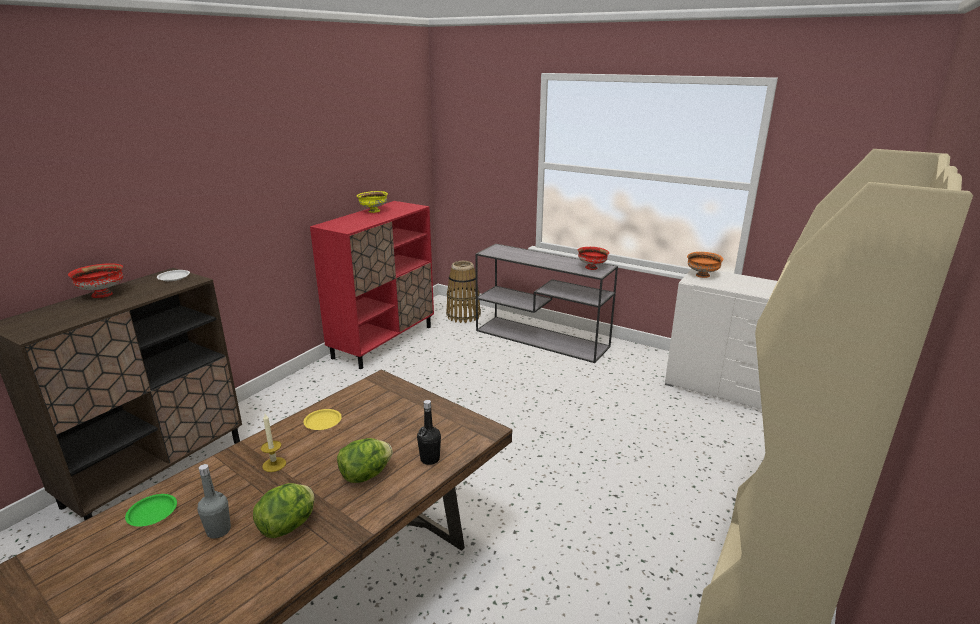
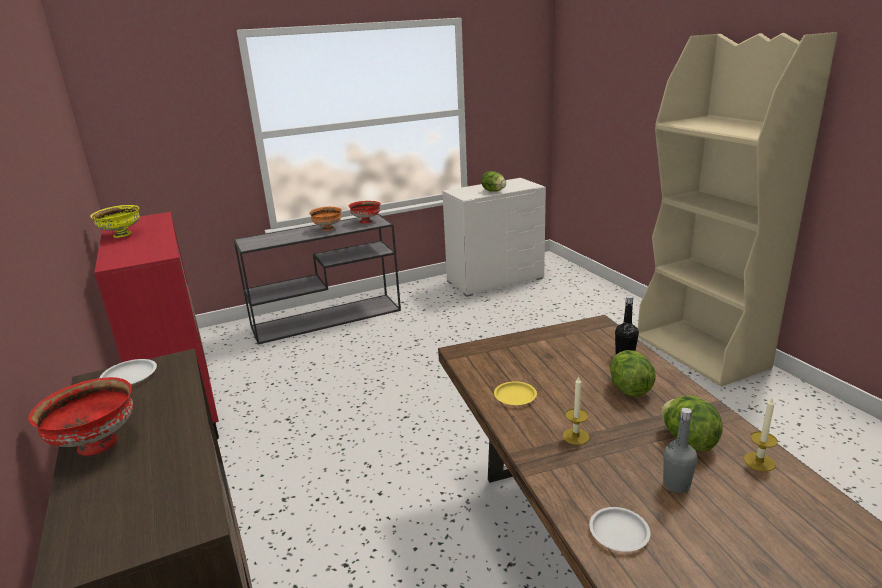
camera: 55 degrees left, 0 degrees up
green plate [125,494,177,527] -> white plate [589,507,651,552]
basket [446,261,481,323] -> none
orange bowl [687,252,723,278] -> orange bowl moved to [309,207,342,231]
none -> lettuce [481,171,506,192]
none -> candle [744,398,778,472]

